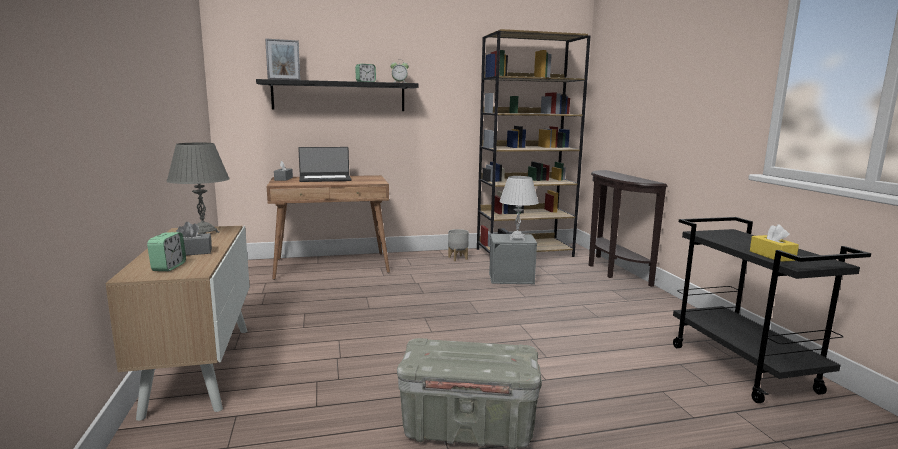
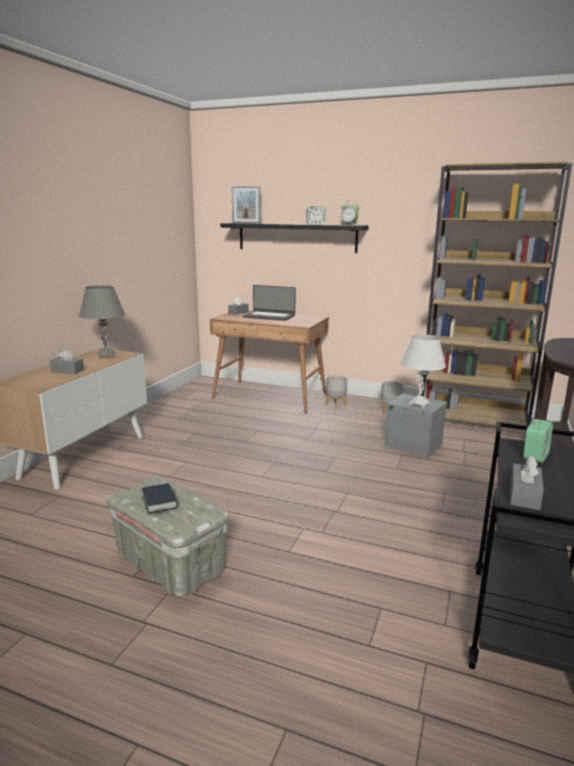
camera: 35 degrees right, 5 degrees up
alarm clock [147,232,186,271] -> alarm clock moved to [523,419,553,463]
yellow tissue box [750,224,799,262] -> grey tissue box [510,456,544,510]
none -> book [142,483,178,514]
none -> grey planter [325,375,347,409]

